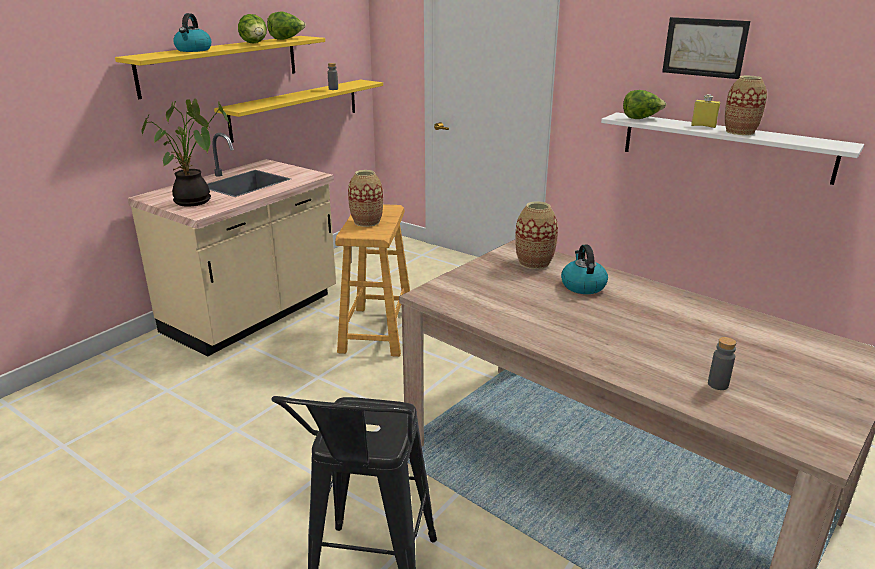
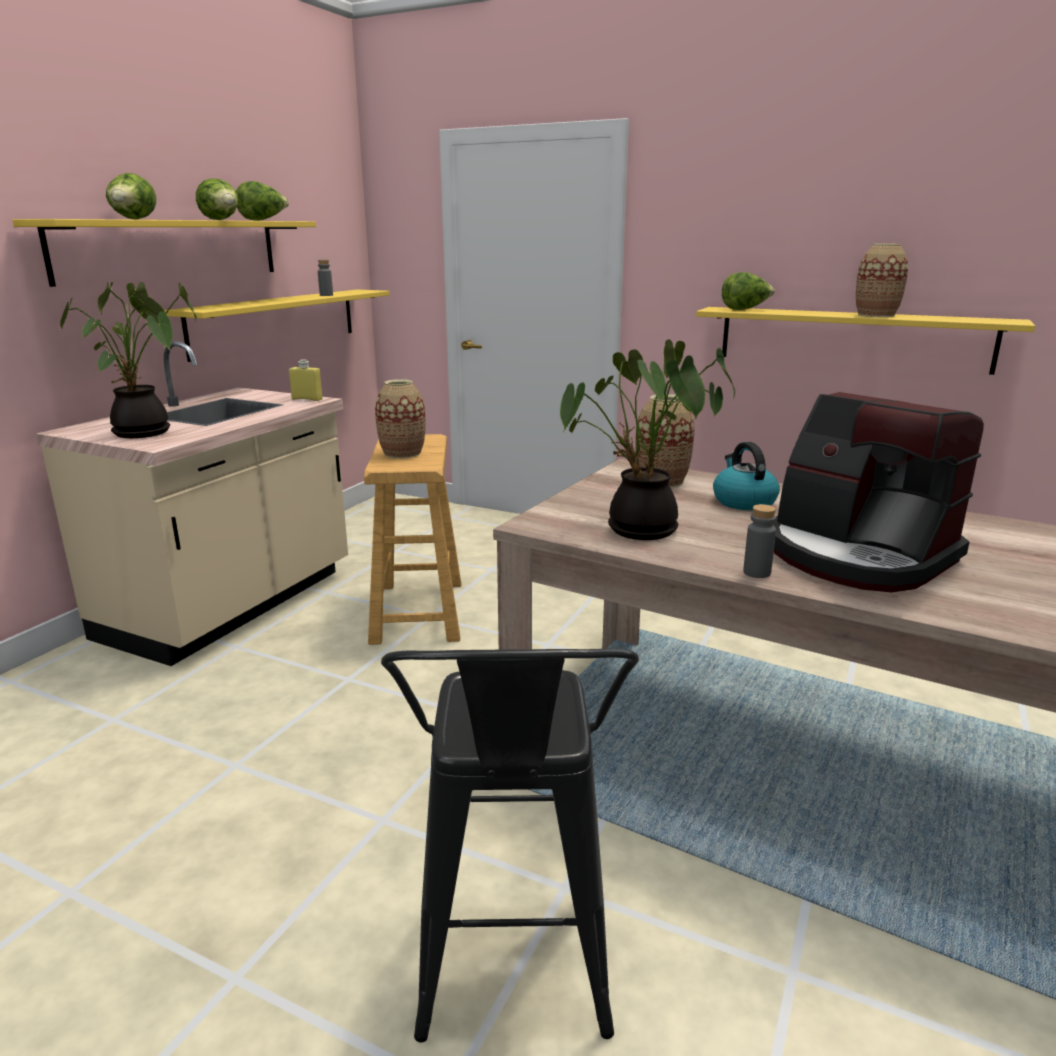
camera: 10 degrees left, 5 degrees down
kettle [173,13,211,52] -> lettuce [106,173,156,220]
white shelf [601,112,864,185] -> yellow shelf [696,307,1035,375]
picture [662,17,750,79] -> none
yellow bottle [691,94,720,128] -> yellow bottle moved to [289,359,323,401]
grey bottle [708,337,736,390] -> grey bottle moved to [743,504,776,578]
none -> potted plant [560,339,735,540]
none -> coffee machine [772,392,984,592]

